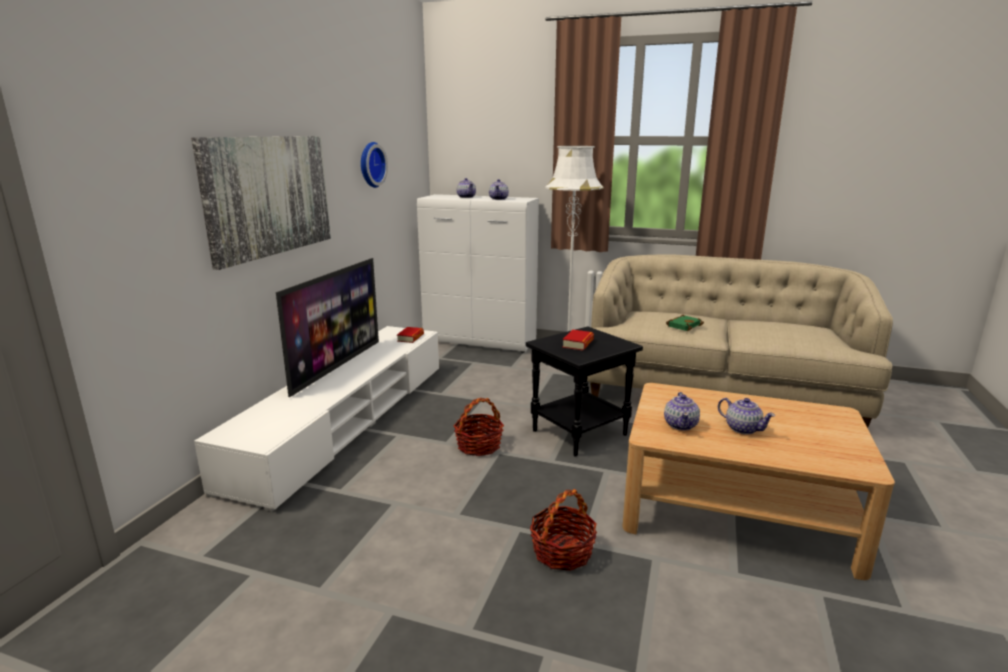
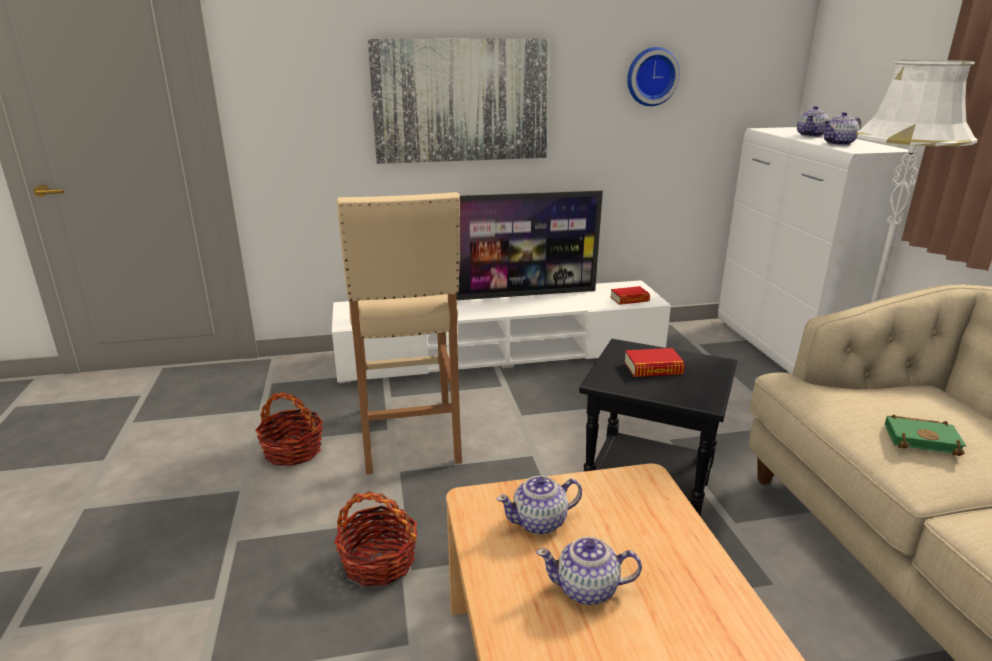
camera: 60 degrees right, 5 degrees up
basket [453,398,504,456] -> basket moved to [255,392,323,466]
teapot [718,398,775,435] -> teapot turned 75 degrees clockwise [536,537,642,605]
none -> beige stool [337,192,462,474]

